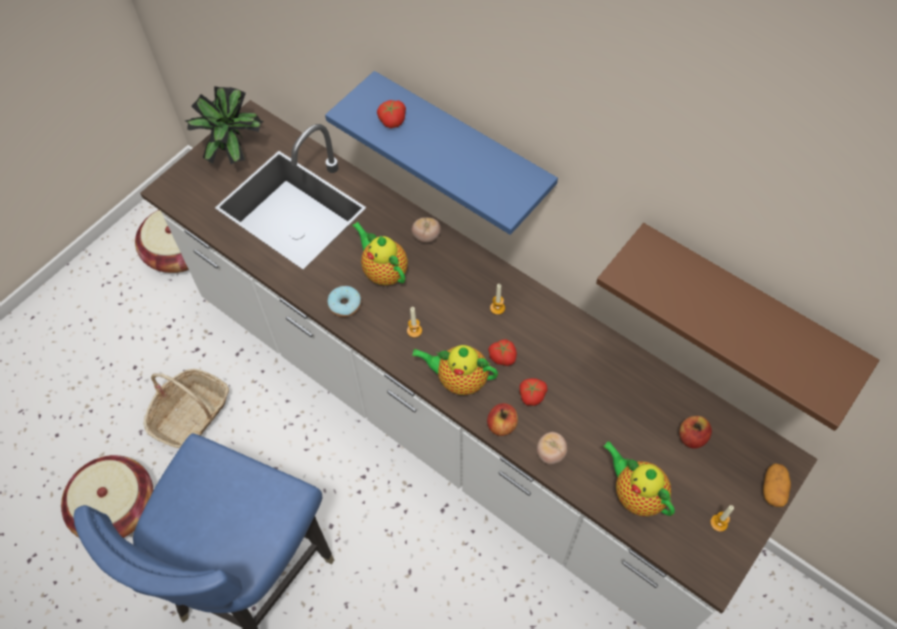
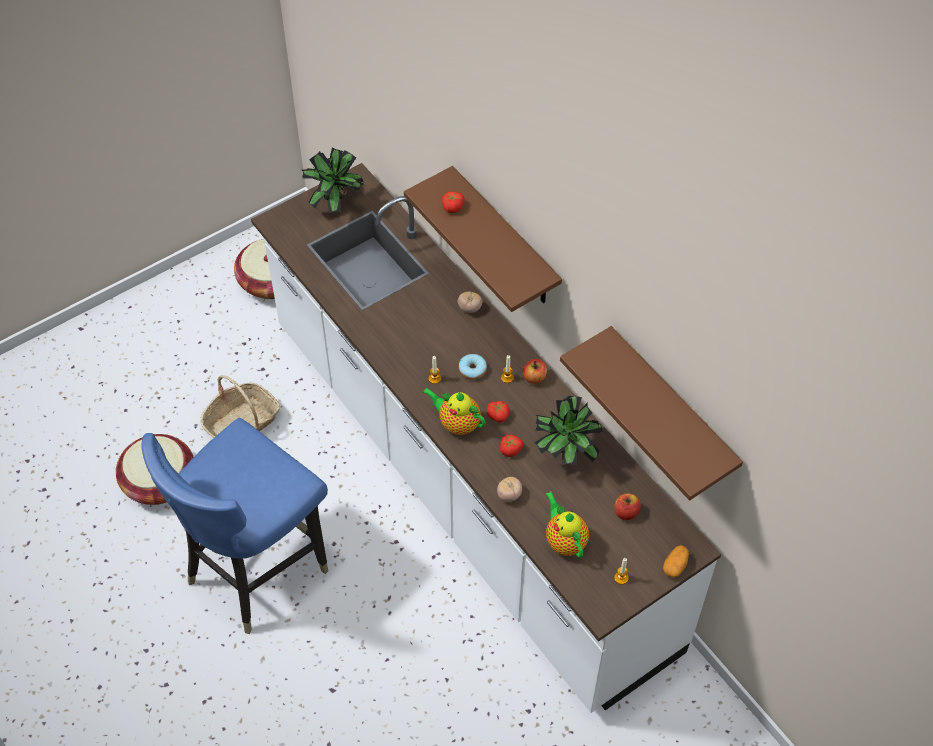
camera: 15 degrees right, 5 degrees down
blue shelf [325,71,558,235] -> brown shelf [404,166,562,312]
donut [328,286,361,317] -> donut moved to [459,354,487,380]
teapot [352,222,408,286] -> none
apple [487,403,518,436] -> apple moved to [523,359,547,384]
none -> potted plant [534,396,603,465]

